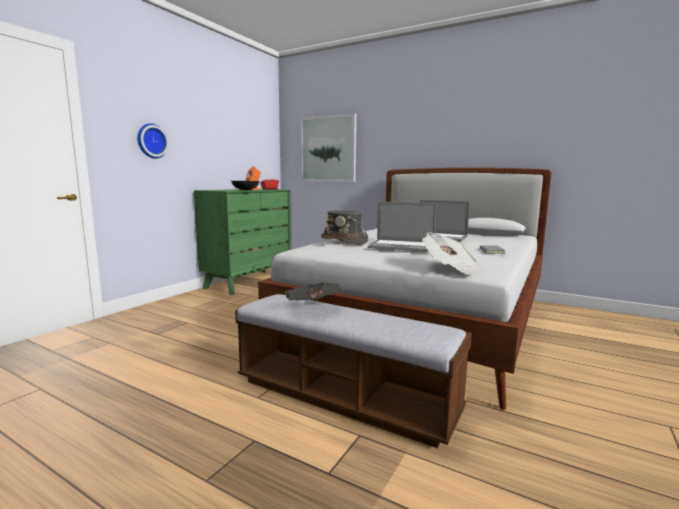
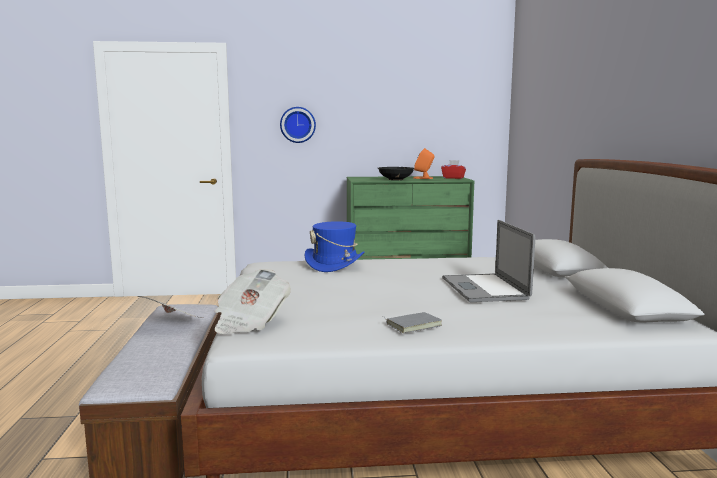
camera: 55 degrees right, 0 degrees up
picture [300,113,356,182] -> none
grey hat [321,210,368,245] -> blue hat [305,221,365,272]
laptop [368,201,437,252] -> none

